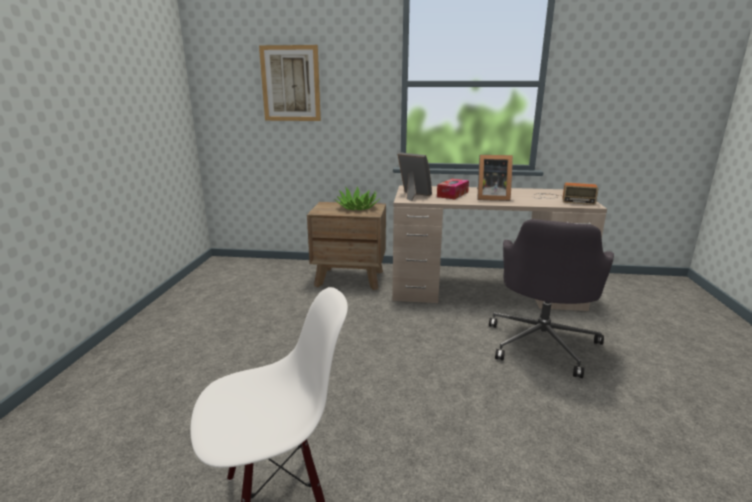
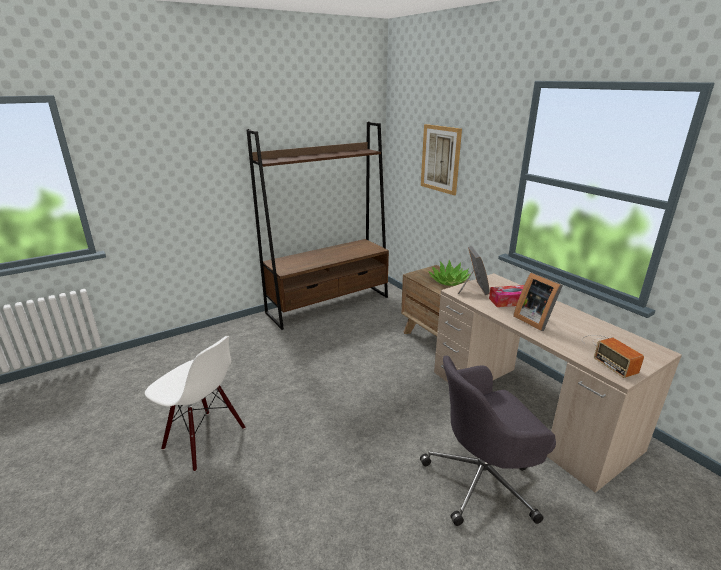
camera: 50 degrees right, 5 degrees up
none -> brown bookcase [247,122,389,330]

